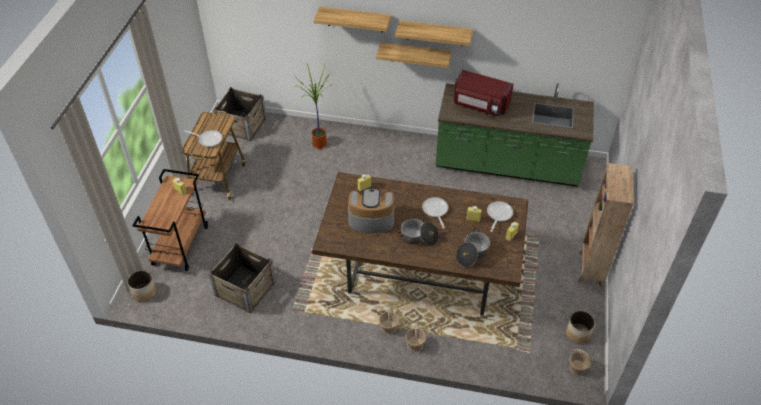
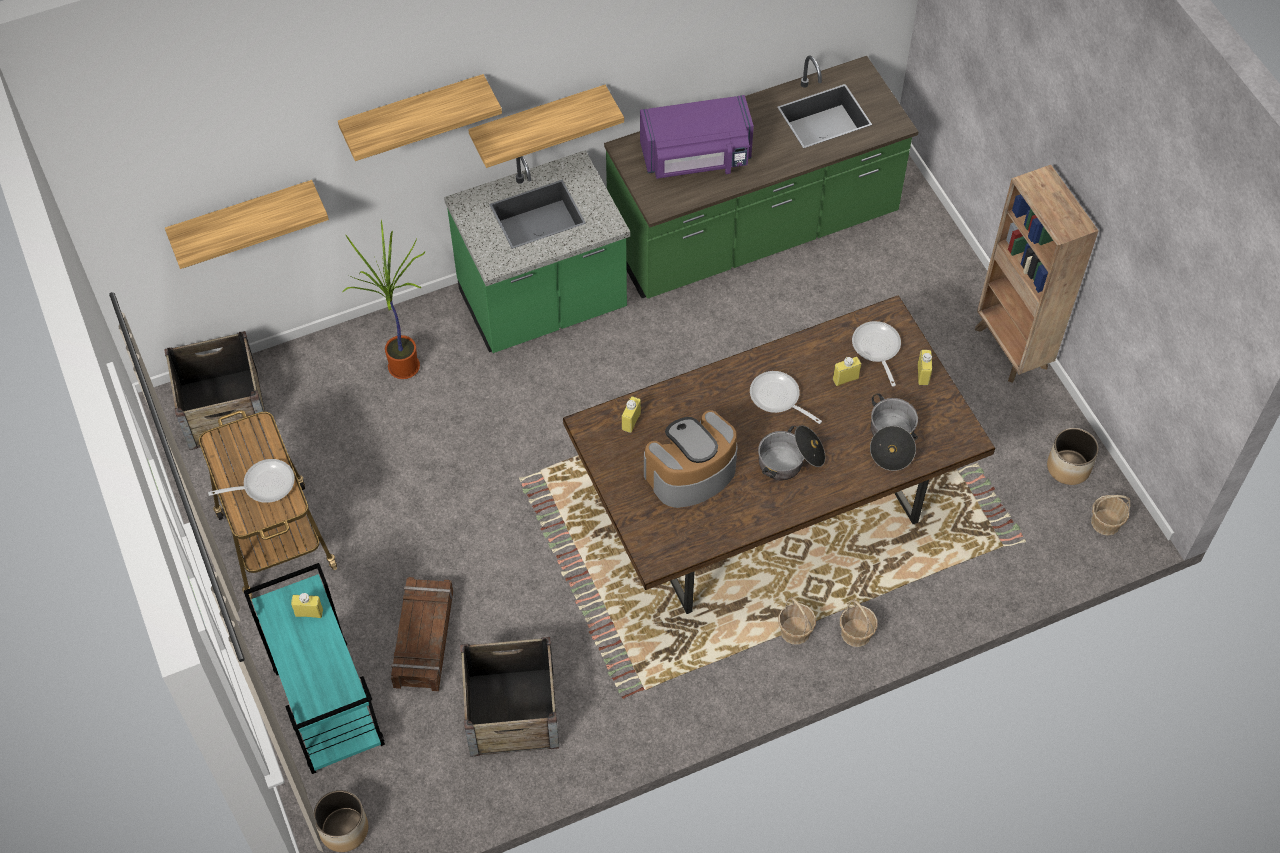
camera: 35 degrees left, 10 degrees up
brown cart [132,169,208,271] -> turquoise cart [244,563,385,774]
shelf [395,20,473,46] -> shelf moved to [165,180,329,269]
red microwave [454,70,514,116] -> purple microwave [640,95,754,179]
none -> crate [391,577,453,691]
none -> green counter [444,150,630,353]

